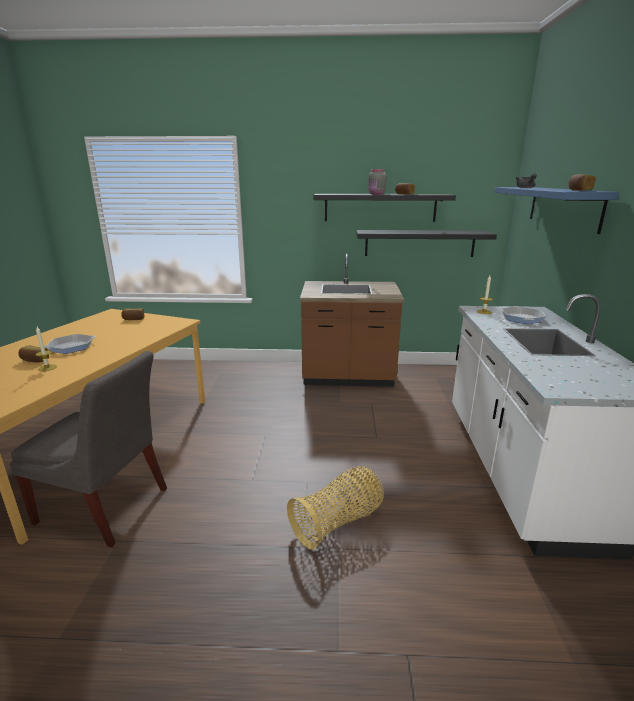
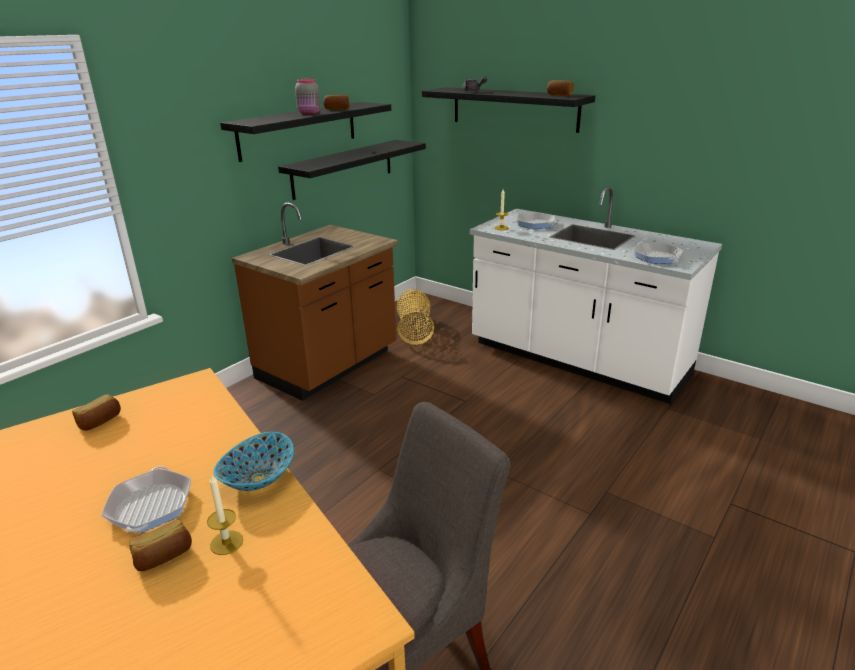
camera: 55 degrees left, 5 degrees up
basket [287,467,384,550] -> basket moved to [397,289,434,345]
blue shelf [494,187,619,234] -> black shelf [422,87,595,133]
none -> bowl [214,432,294,491]
none -> frying pan [632,242,683,264]

